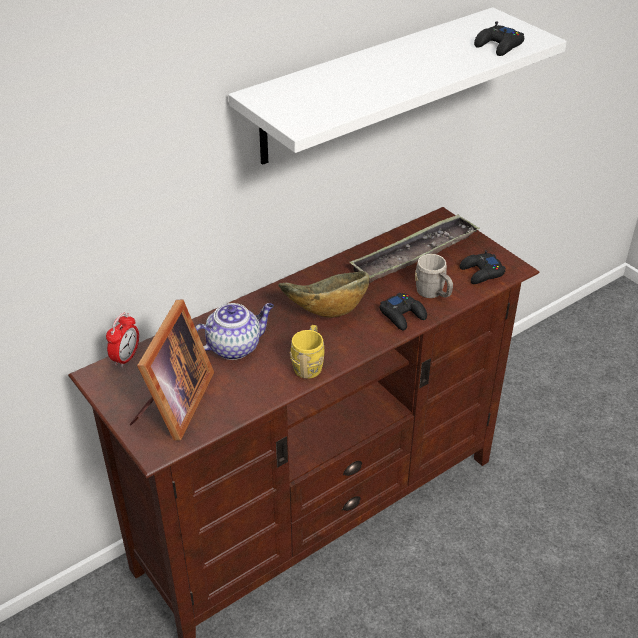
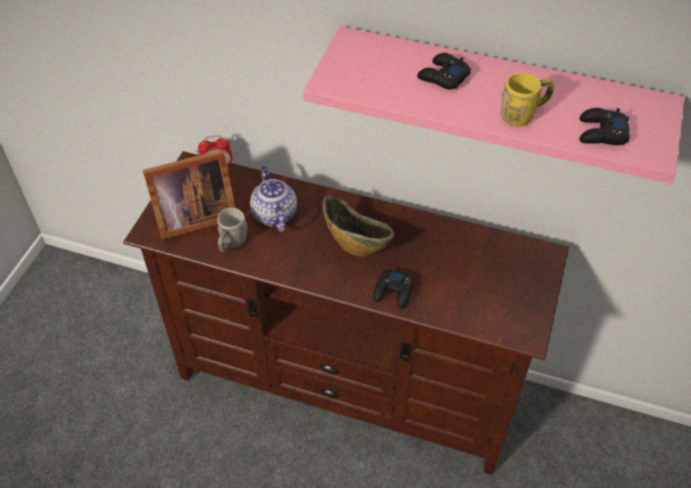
camera: 55 degrees right, 10 degrees up
teapot [195,303,274,360] -> teapot turned 135 degrees counterclockwise [250,166,297,232]
white shelf [228,7,567,165] -> pink shelf [303,26,685,184]
yellow mug [290,325,324,379] -> yellow mug moved to [501,73,555,127]
tray [349,214,480,283] -> none
grey mug [415,254,453,298] -> grey mug moved to [217,208,248,252]
black game controller [459,250,506,284] -> black game controller moved to [417,53,471,90]

